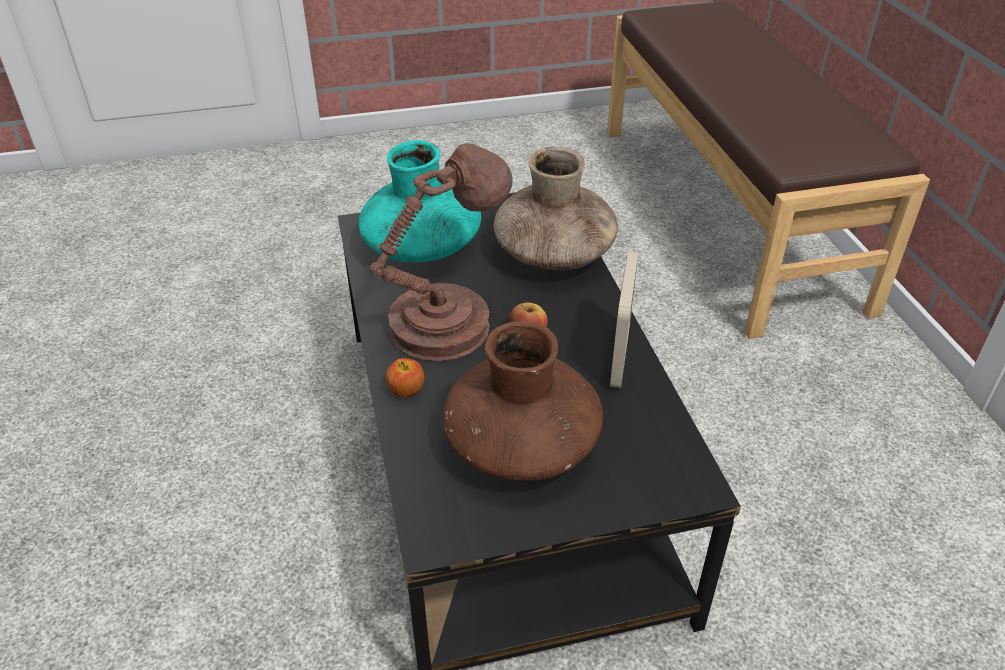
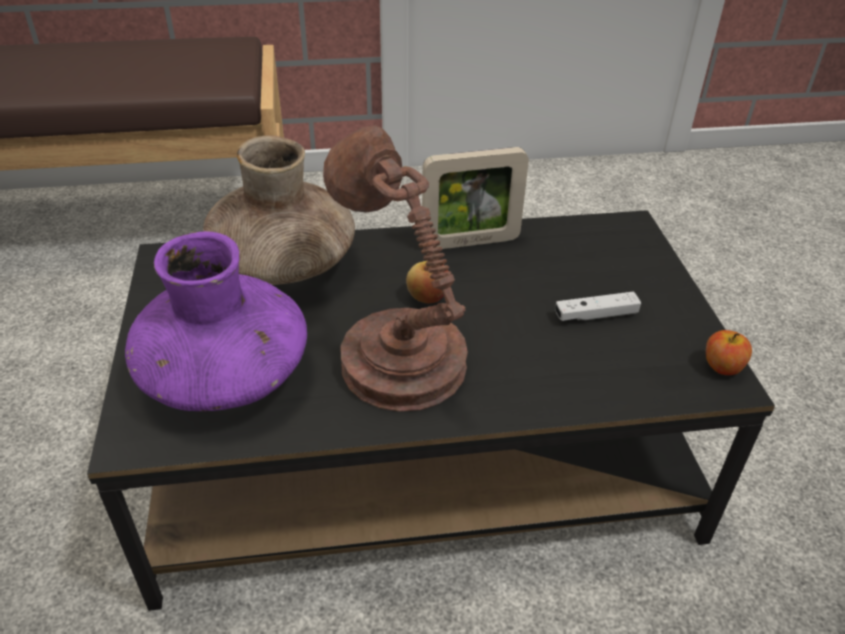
camera: 85 degrees left, 0 degrees up
turquoise vase [358,140,481,262] -> purple vase [125,231,307,411]
apple [386,358,425,398] -> apple moved to [706,330,752,375]
brown vase [443,321,603,481] -> white game controller [555,292,641,321]
picture frame [610,251,639,388] -> picture frame turned 150 degrees clockwise [422,147,529,249]

